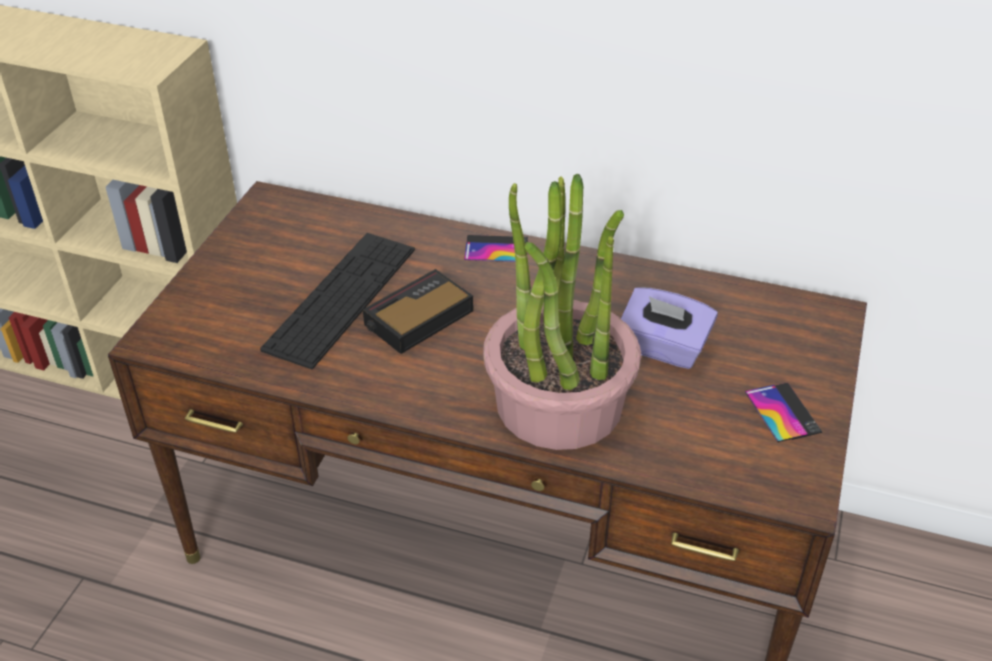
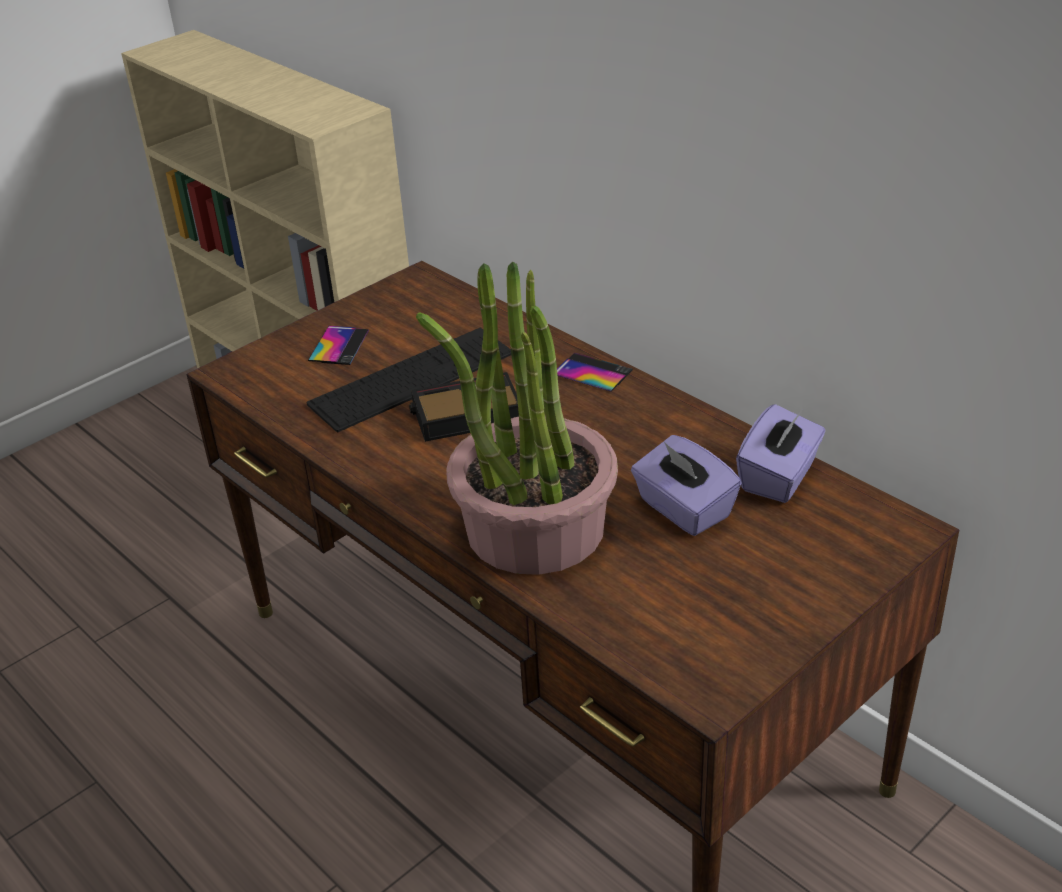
camera: 30 degrees right, 5 degrees down
phone [745,383,822,442] -> phone moved to [308,326,369,365]
none -> purple tissue box [736,404,825,503]

